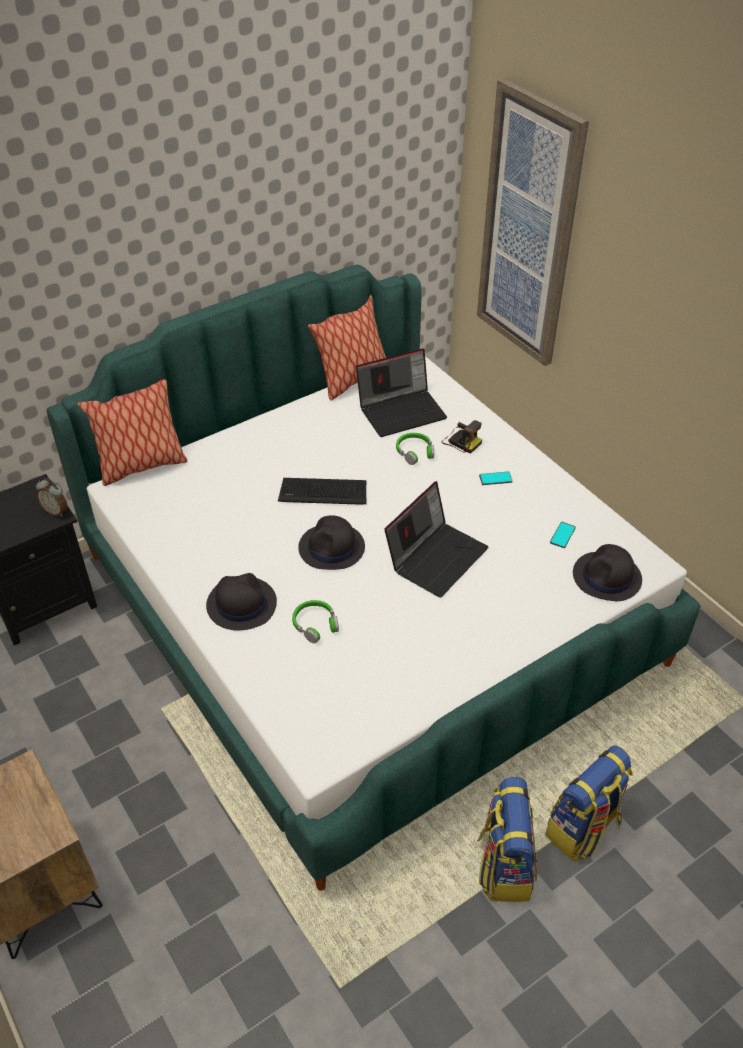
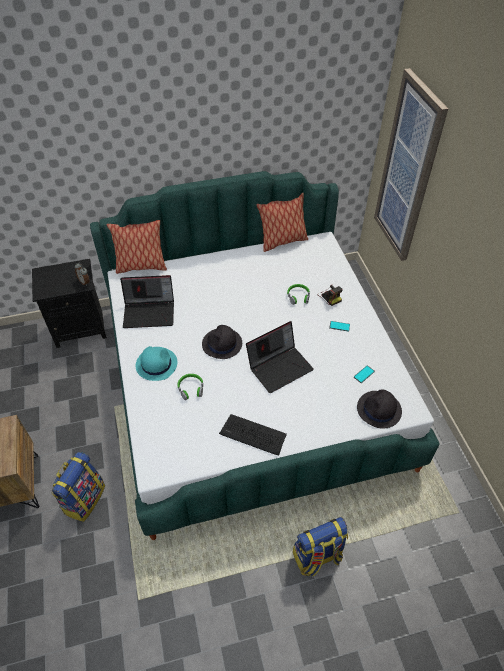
camera: 20 degrees right, 5 degrees up
black hat [206,573,277,631] -> turquoise hat [136,346,177,381]
keyboard [278,478,367,505] -> keyboard moved to [219,414,287,455]
laptop [356,349,447,437] -> laptop moved to [120,275,174,328]
backpack [477,777,538,902] -> backpack moved to [52,452,105,522]

